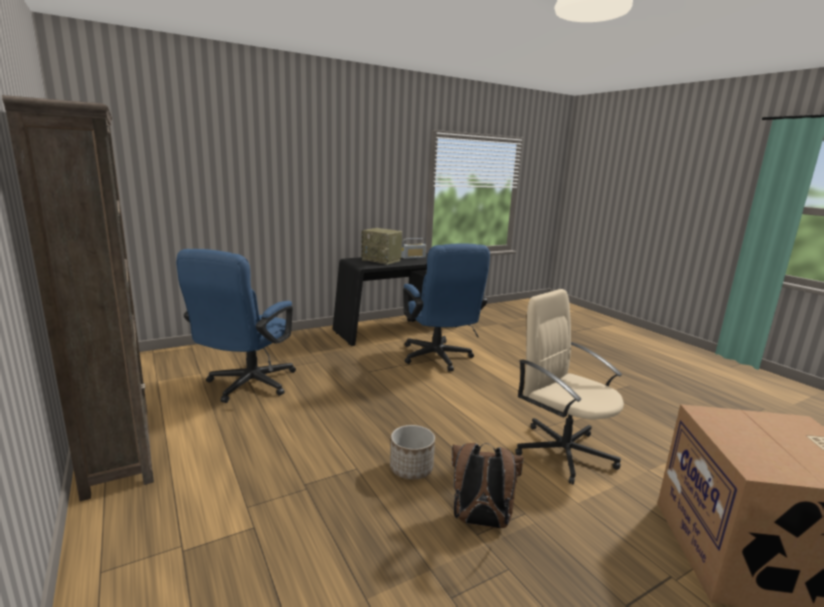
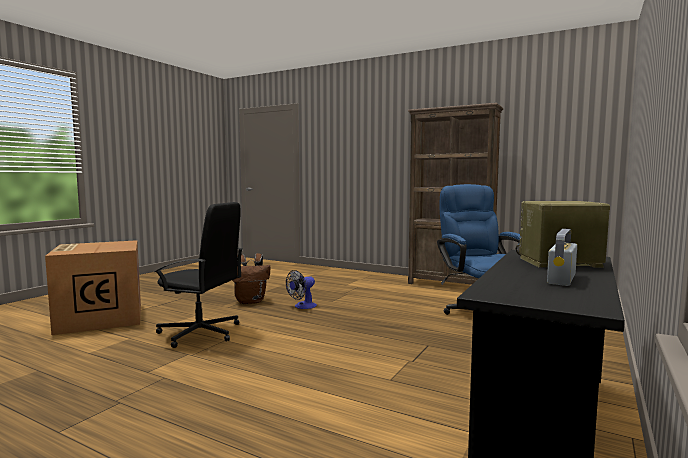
camera: 150 degrees right, 10 degrees down
planter [390,425,435,479] -> fan [286,270,317,309]
blue office chair [403,243,490,372] -> none
beige office chair [515,289,624,485] -> black office chair [154,202,243,348]

